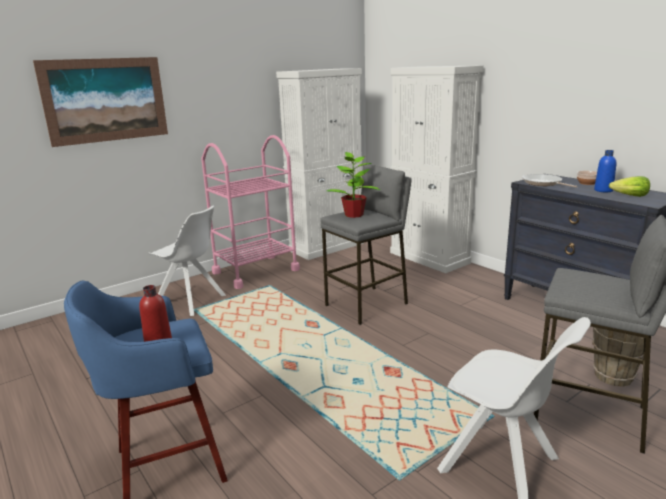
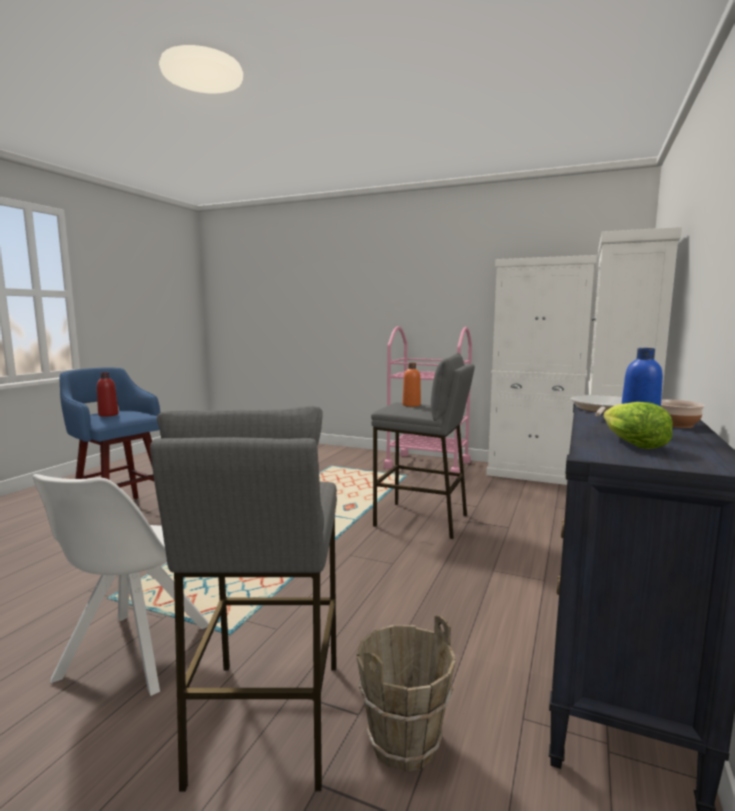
camera: 60 degrees right, 10 degrees down
picture [33,57,168,147] -> none
white chair [148,206,226,316] -> none
potted plant [327,152,380,218] -> orange bottle [403,363,421,407]

